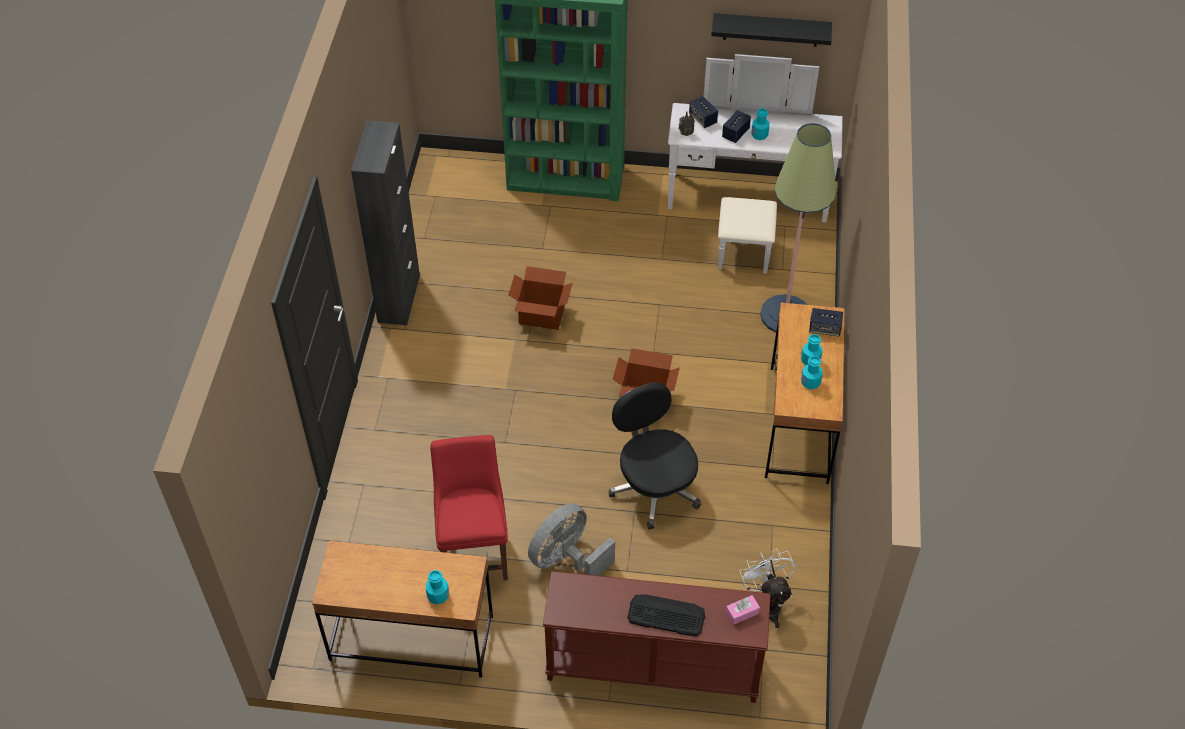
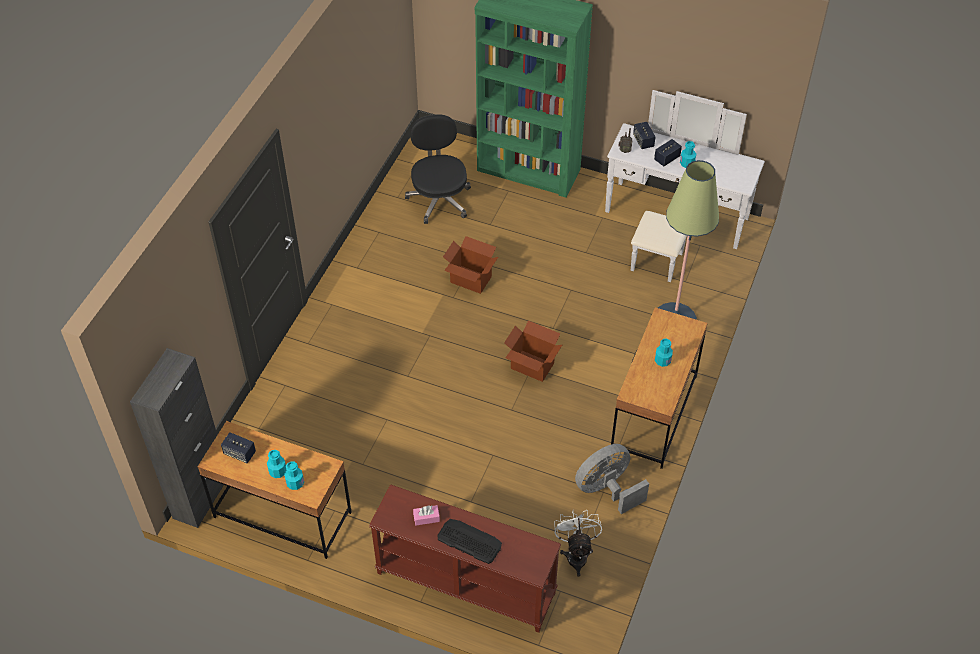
camera: 15 degrees right, 0 degrees up
black cabinet [351,120,420,325] -> black cabinet moved to [130,348,224,528]
red chair [430,435,508,580] -> none
grey fan [528,503,615,576] -> grey fan moved to [575,444,649,514]
black office chair [609,382,701,529] -> black office chair moved to [405,114,471,224]
black shelf [711,13,832,47] -> none
pink tissue box [725,595,760,625] -> pink tissue box moved to [413,505,440,526]
turquoise bottle [801,356,823,390] -> turquoise bottle moved to [267,450,286,478]
speaker [809,308,843,337] -> speaker moved to [221,432,256,463]

